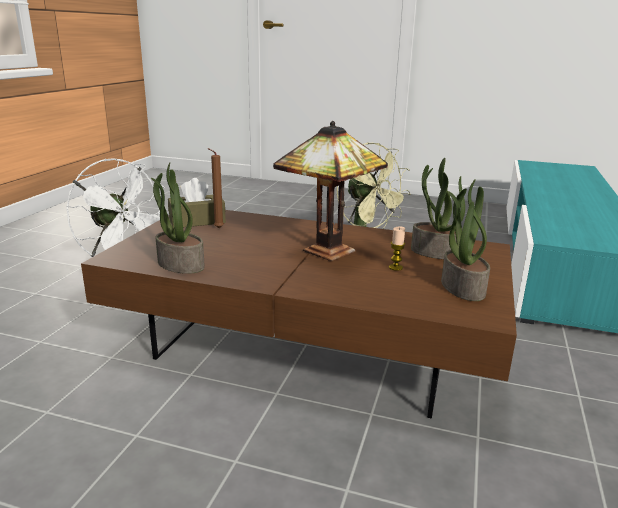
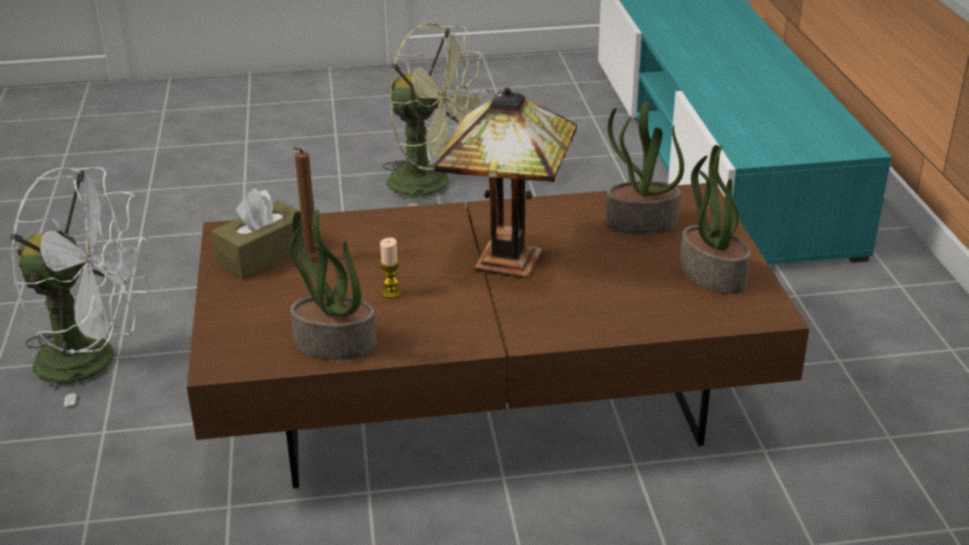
camera: 25 degrees left, 10 degrees up
candle [389,226,405,271] -> candle moved to [379,237,401,299]

